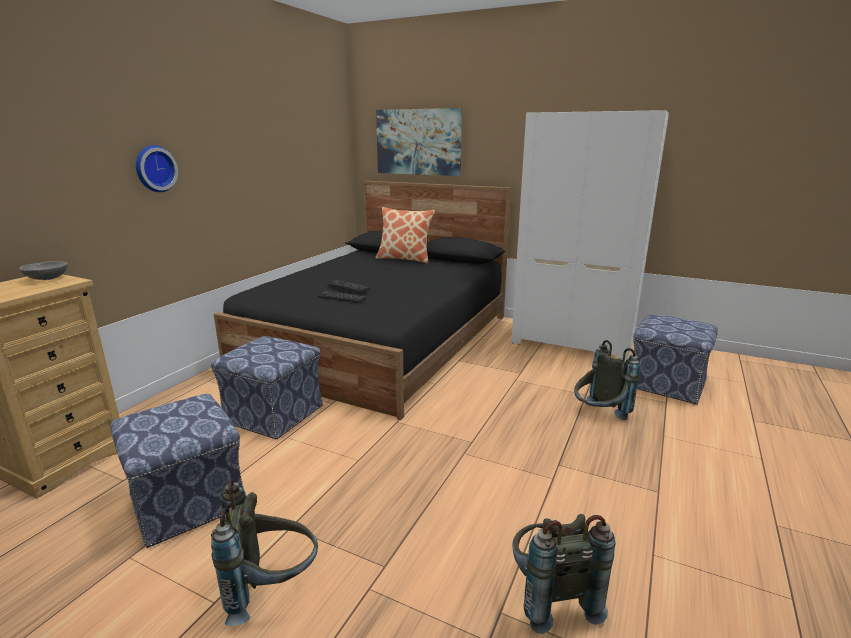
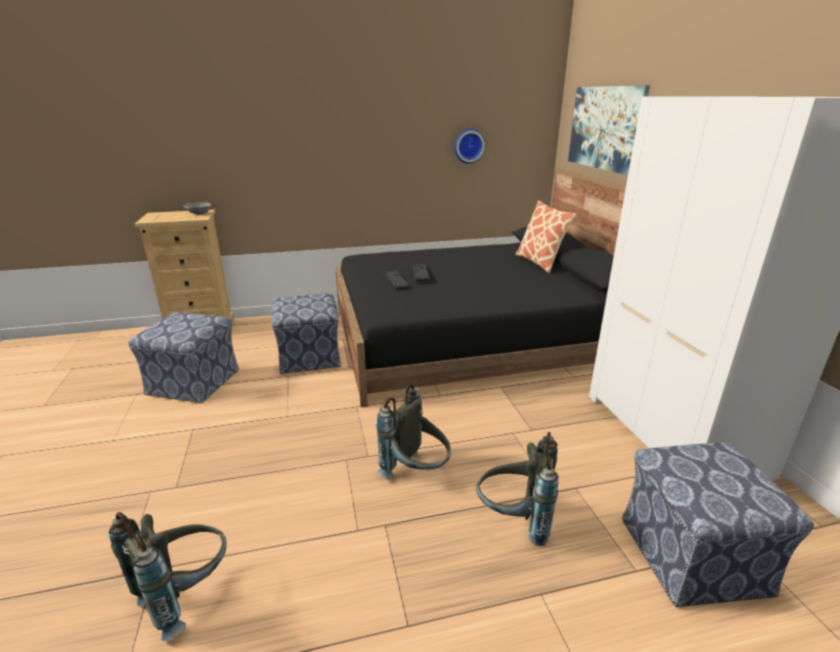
camera: 50 degrees right, 5 degrees up
wall clock [136,145,178,192] -> wall clock moved to [454,129,485,164]
grey backpack [211,479,318,626] -> grey backpack moved to [376,384,451,479]

